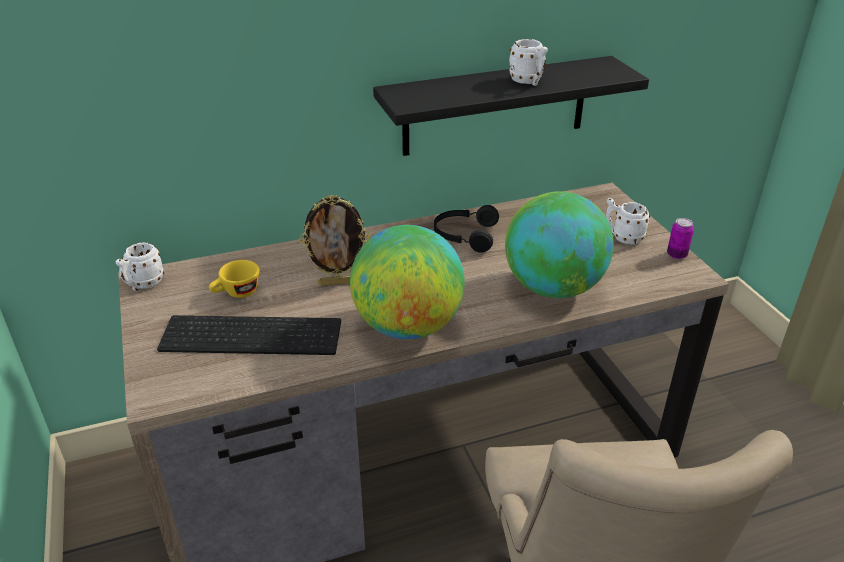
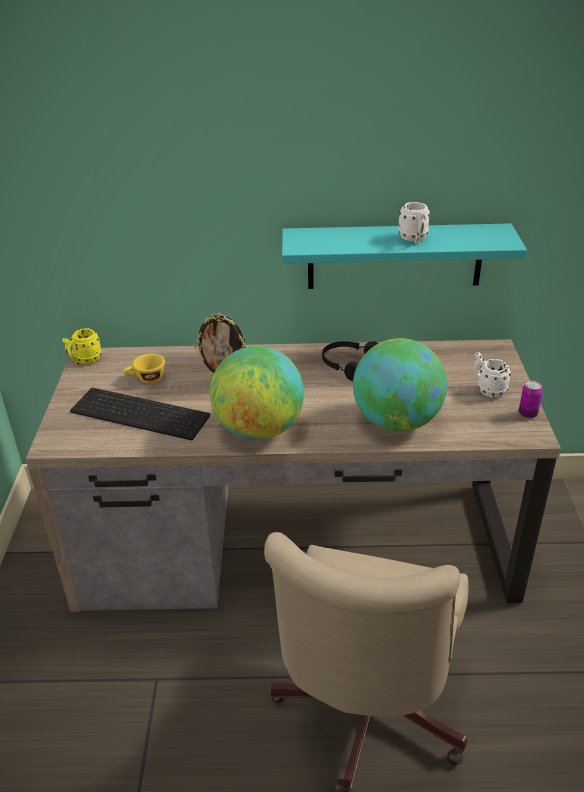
camera: 20 degrees right, 0 degrees up
white mug [116,242,164,291] -> yellow mug [62,328,102,365]
black shelf [373,56,649,156] -> turquoise shelf [282,224,527,289]

